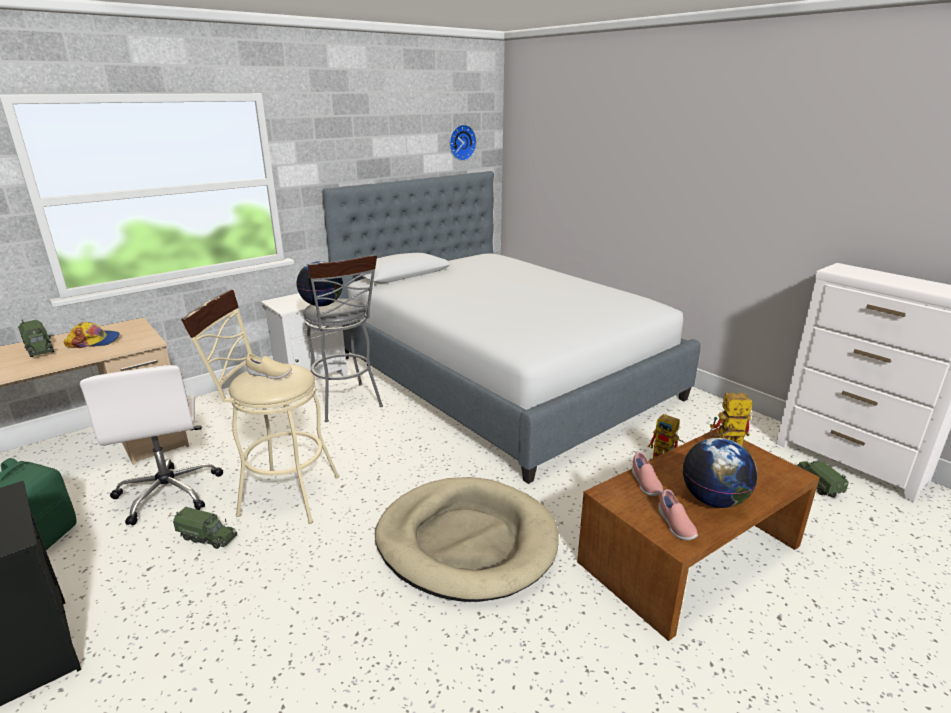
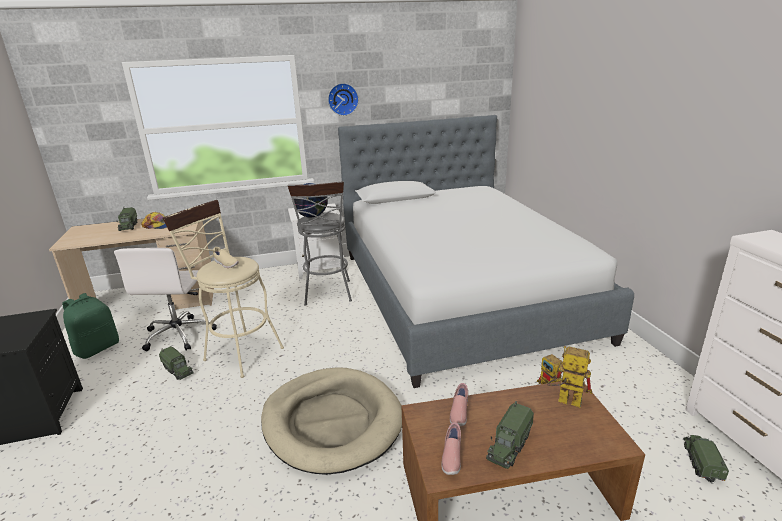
camera: 25 degrees right, 0 degrees up
wall clock [449,124,477,161] -> wall clock moved to [328,83,359,116]
globe [683,438,757,508] -> toy truck [486,401,534,469]

